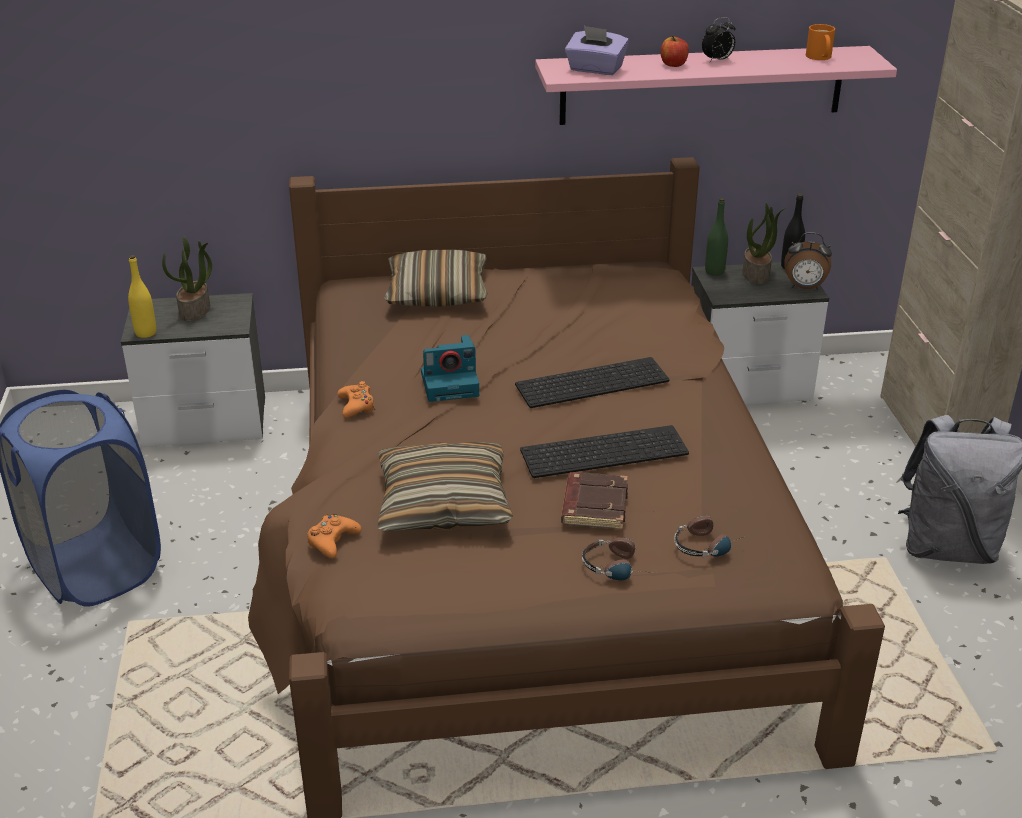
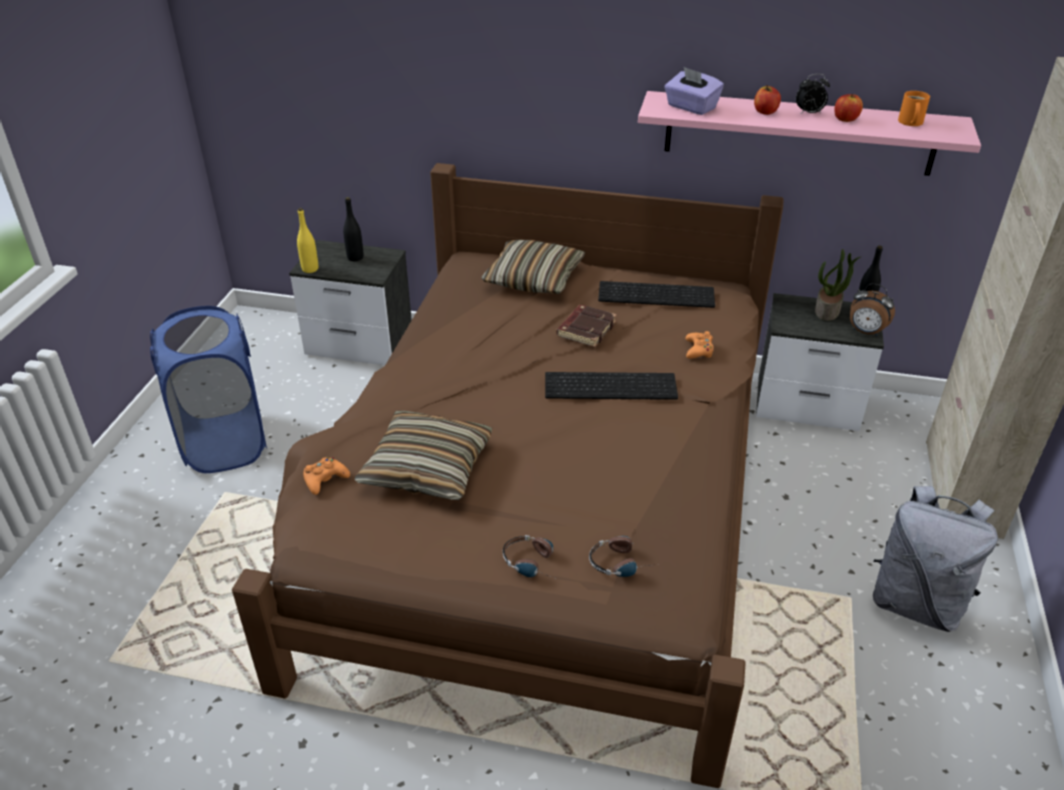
camera: 20 degrees right, 5 degrees up
potted plant [162,237,212,321] -> black bottle [343,197,363,261]
orange game controller [337,381,375,418] -> orange game controller moved to [686,331,714,359]
camera [421,335,479,402] -> none
keyboard [520,425,689,478] -> keyboard moved to [598,281,715,308]
brown book [561,472,628,530] -> brown book moved to [556,305,617,347]
green bottle [705,198,728,276] -> none
none -> apple [834,94,863,122]

